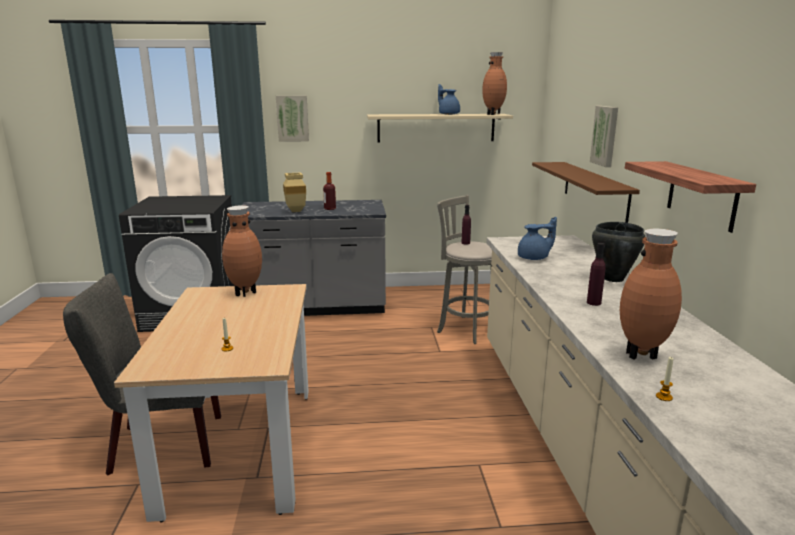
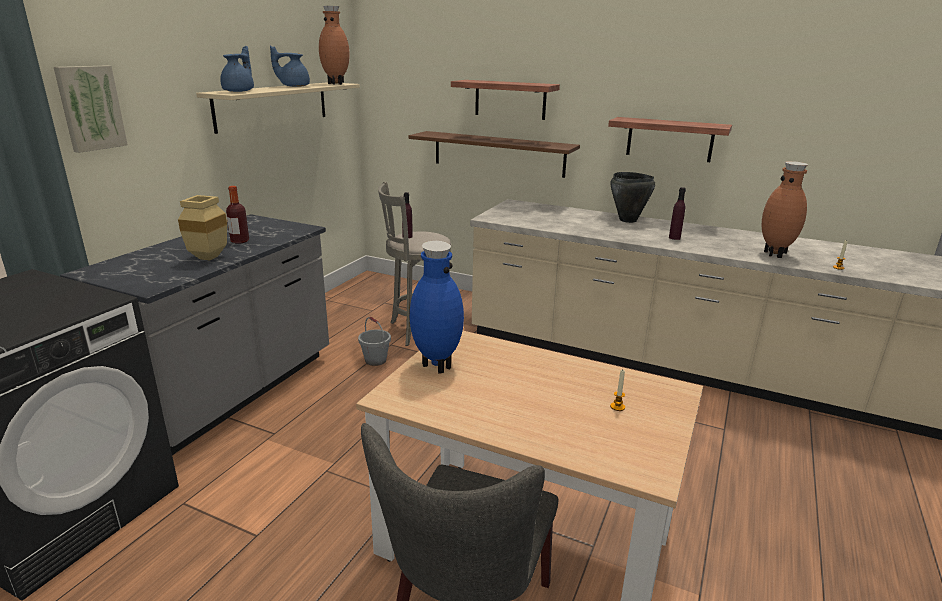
camera: 60 degrees left, 5 degrees up
brown vase [222,205,262,297] -> blue vase [410,241,464,374]
blue teapot [518,217,557,260] -> blue teapot moved to [220,46,254,92]
picture [590,106,618,167] -> shelf [451,80,560,120]
none -> grey bucket [358,317,391,366]

